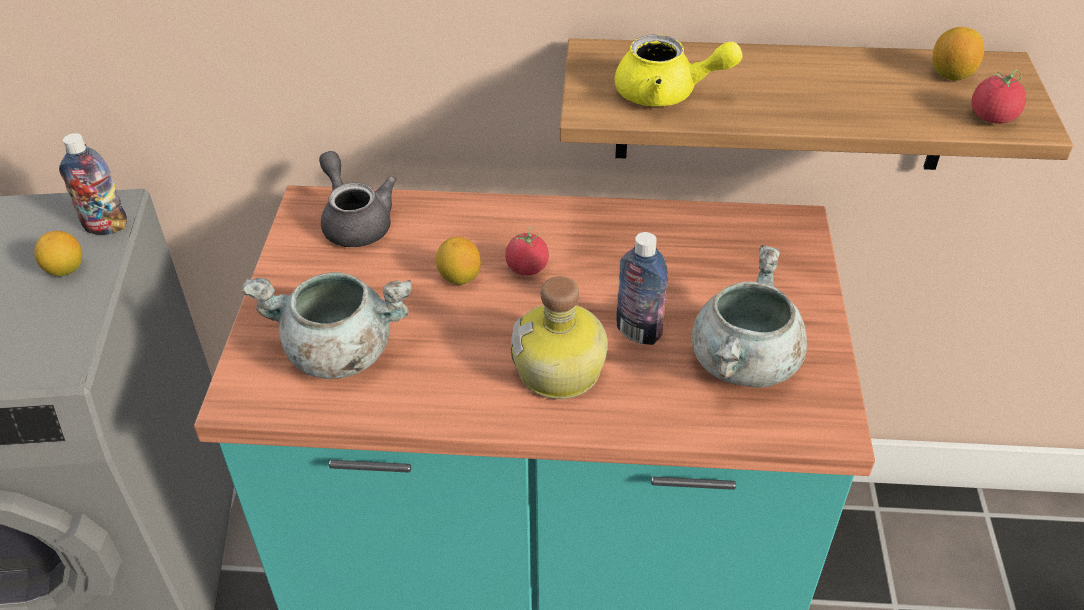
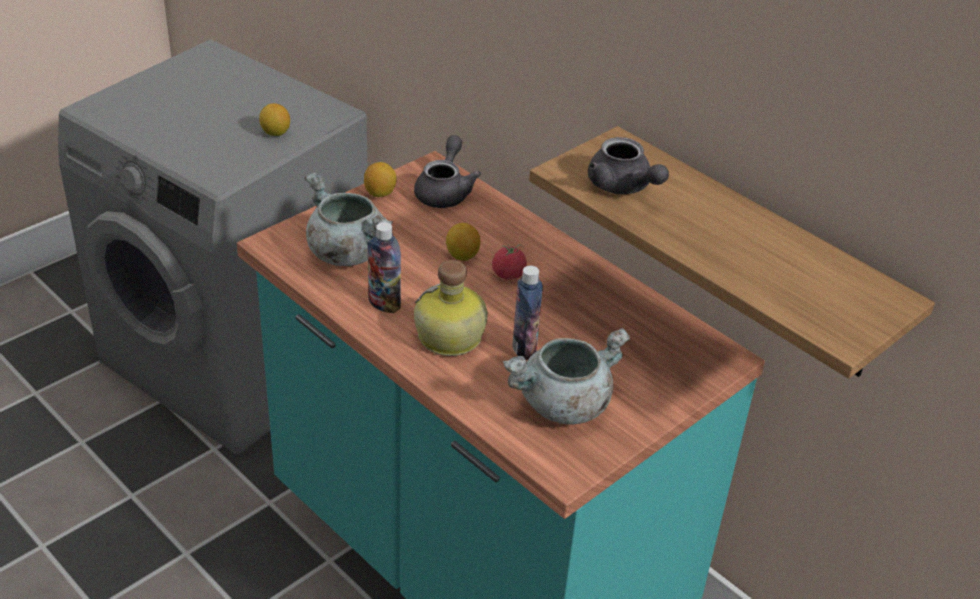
camera: 40 degrees right, 5 degrees down
bottle [59,133,127,235] -> bottle moved to [368,222,401,313]
yellow teapot [615,34,742,106] -> grey teapot [588,137,669,194]
lemon [933,27,984,81] -> lemon moved to [364,162,397,197]
tomato [972,70,1026,124] -> none

